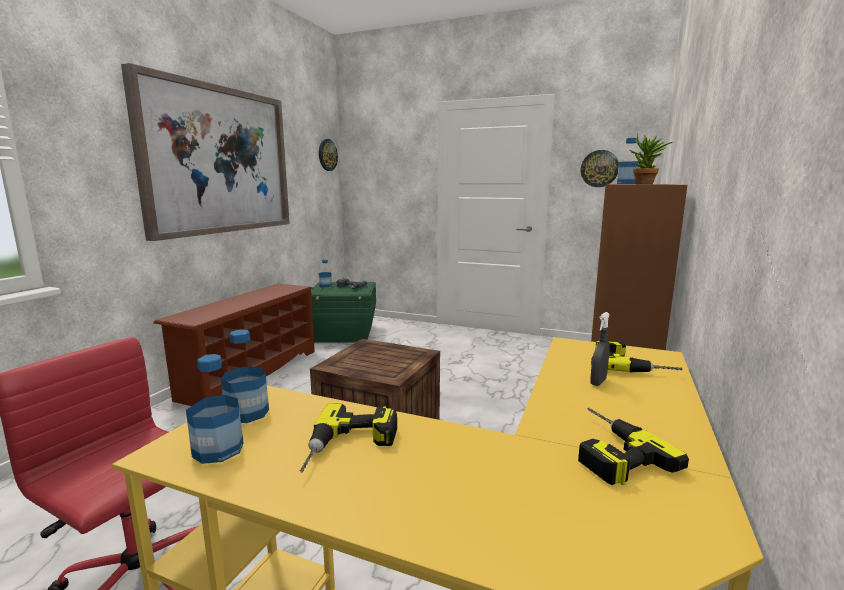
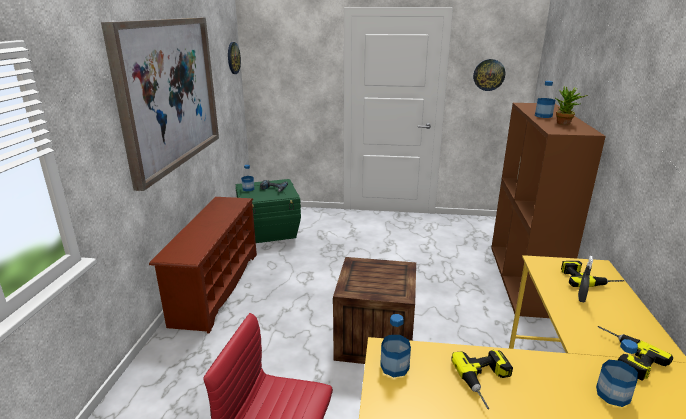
camera: 15 degrees left, 10 degrees up
bottle [186,354,244,464] -> bottle moved to [596,339,638,407]

